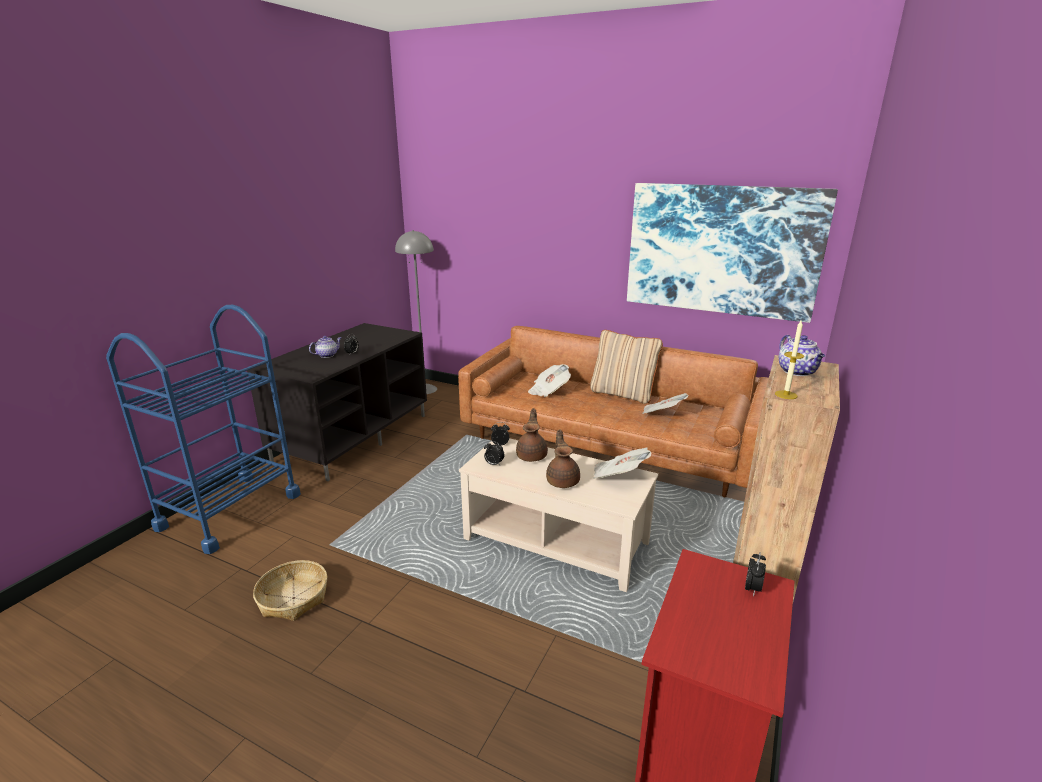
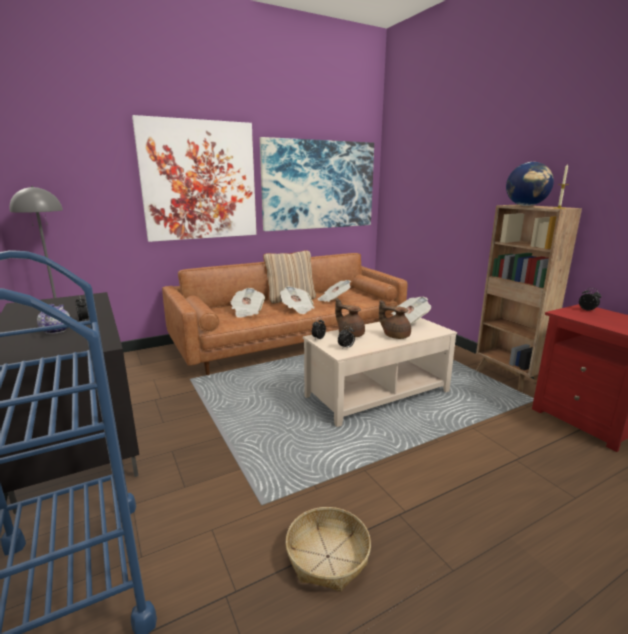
camera: 55 degrees left, 5 degrees down
teapot [779,335,825,376] -> globe [506,162,554,206]
none -> picture [132,115,257,242]
none -> newspaper [280,286,315,314]

